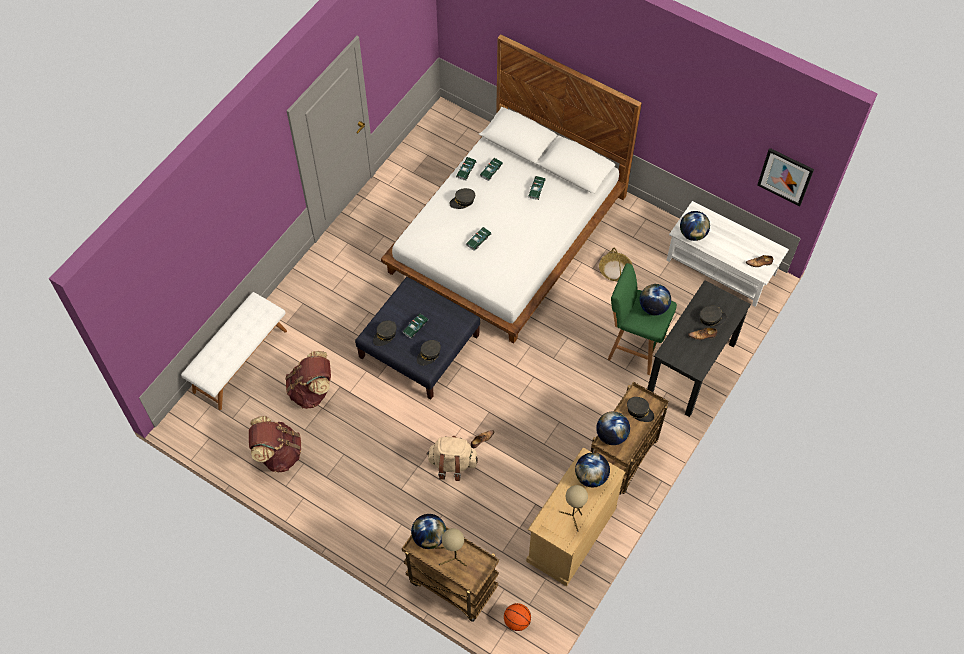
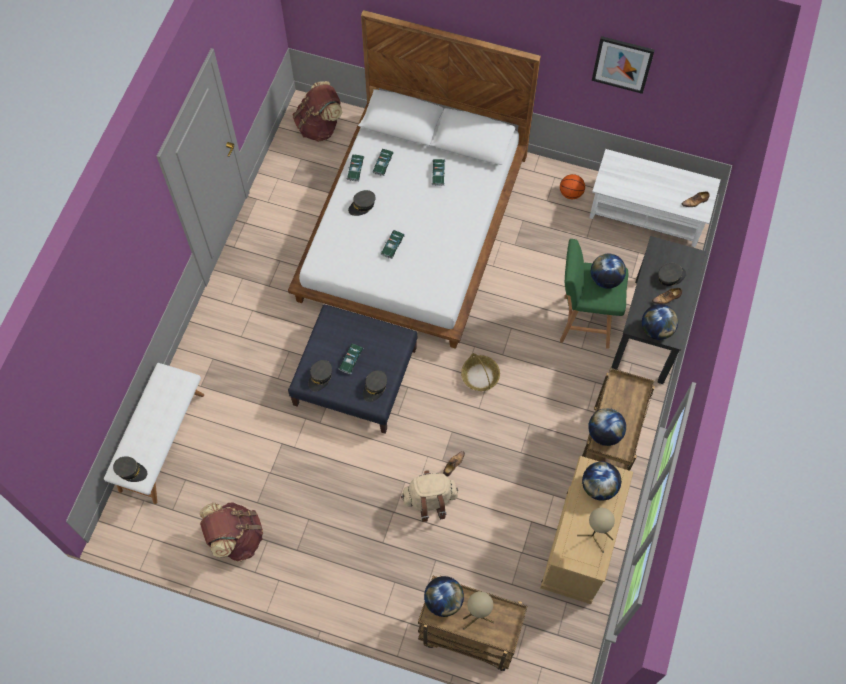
camera: 15 degrees left, 5 degrees up
brown backpack [286,351,331,409] -> brown backpack moved to [293,81,342,142]
basketball [504,603,531,631] -> basketball moved to [560,174,585,199]
basket [599,247,632,281] -> basket moved to [461,353,500,391]
grey cap [627,397,654,422] -> grey cap moved to [113,456,147,482]
globe [680,211,710,241] -> globe moved to [642,304,678,340]
picture [757,148,814,206] -> picture moved to [592,36,655,94]

